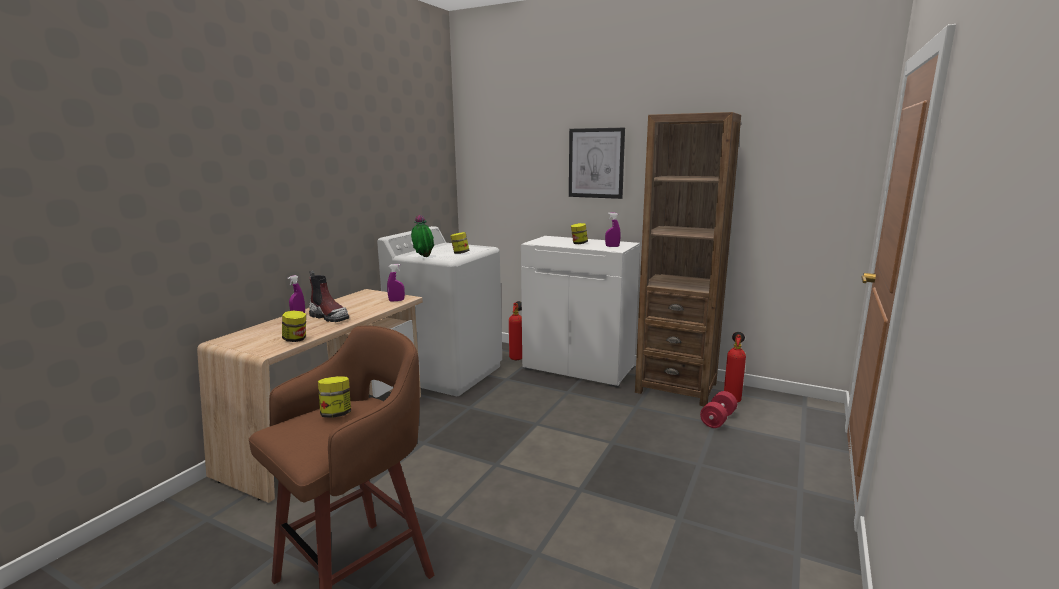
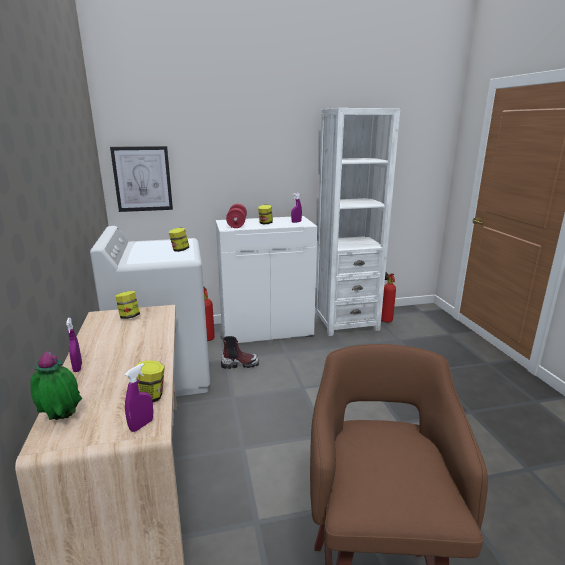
camera: 40 degrees left, 5 degrees up
boot [309,271,349,322] -> boot moved to [221,335,259,369]
jar [318,376,351,418] -> jar moved to [115,291,140,319]
purple spray bottle [387,264,405,302] -> purple spray bottle moved to [125,363,153,432]
potted plant [411,214,434,257] -> potted plant moved to [30,350,82,420]
picture [569,128,625,199] -> picture moved to [110,146,173,212]
brown bookcase [635,112,741,406] -> white bookcase [315,108,400,336]
red dumbbell [700,391,737,428] -> red dumbbell moved to [226,204,247,228]

